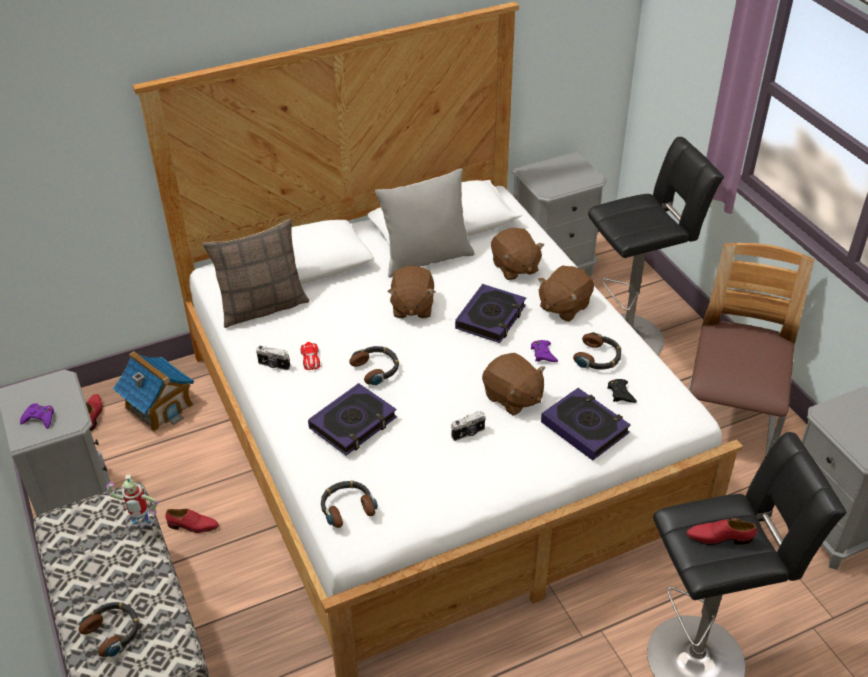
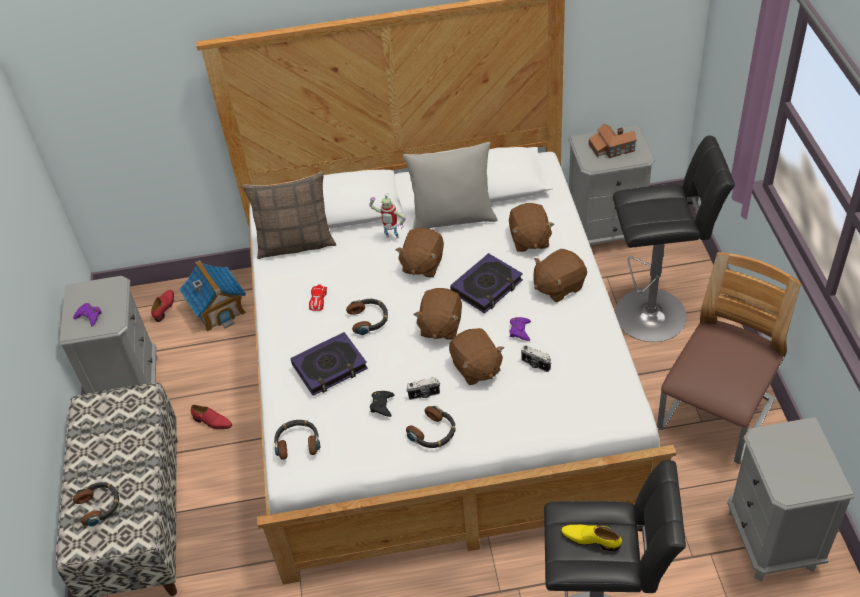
camera: 20 degrees right, 5 degrees up
toy robot [106,475,158,527] -> toy robot moved to [369,193,406,239]
camera [256,346,290,370] -> camera moved to [521,345,551,372]
book [541,388,631,461] -> none
headphones [573,332,621,370] -> headphones moved to [406,406,456,448]
black game controller [607,379,637,403] -> black game controller moved to [370,391,394,417]
red shoe [686,518,757,545] -> yellow shoe [561,525,622,551]
none -> brown plush toy [413,288,462,340]
none -> toy house [589,123,637,158]

